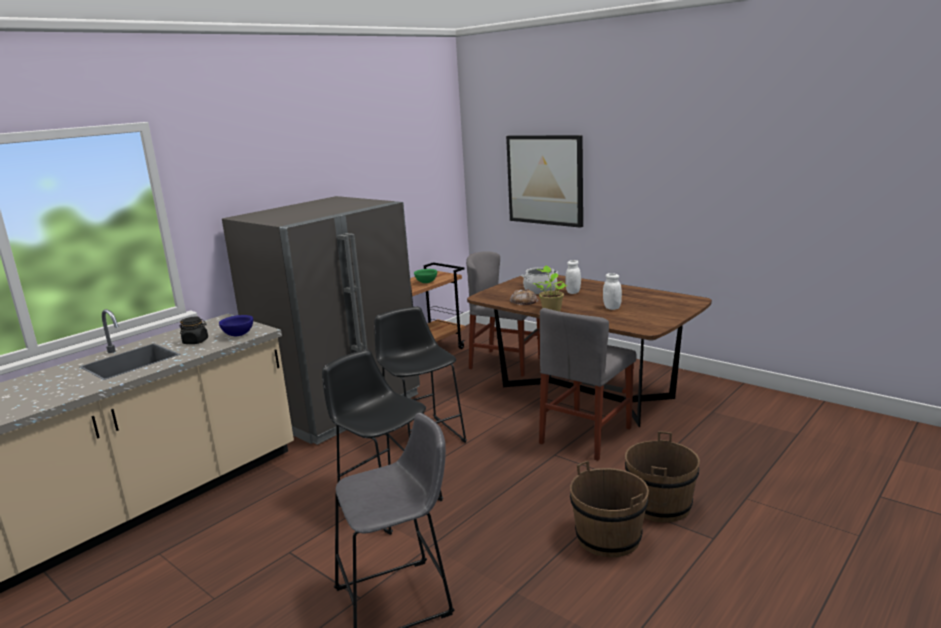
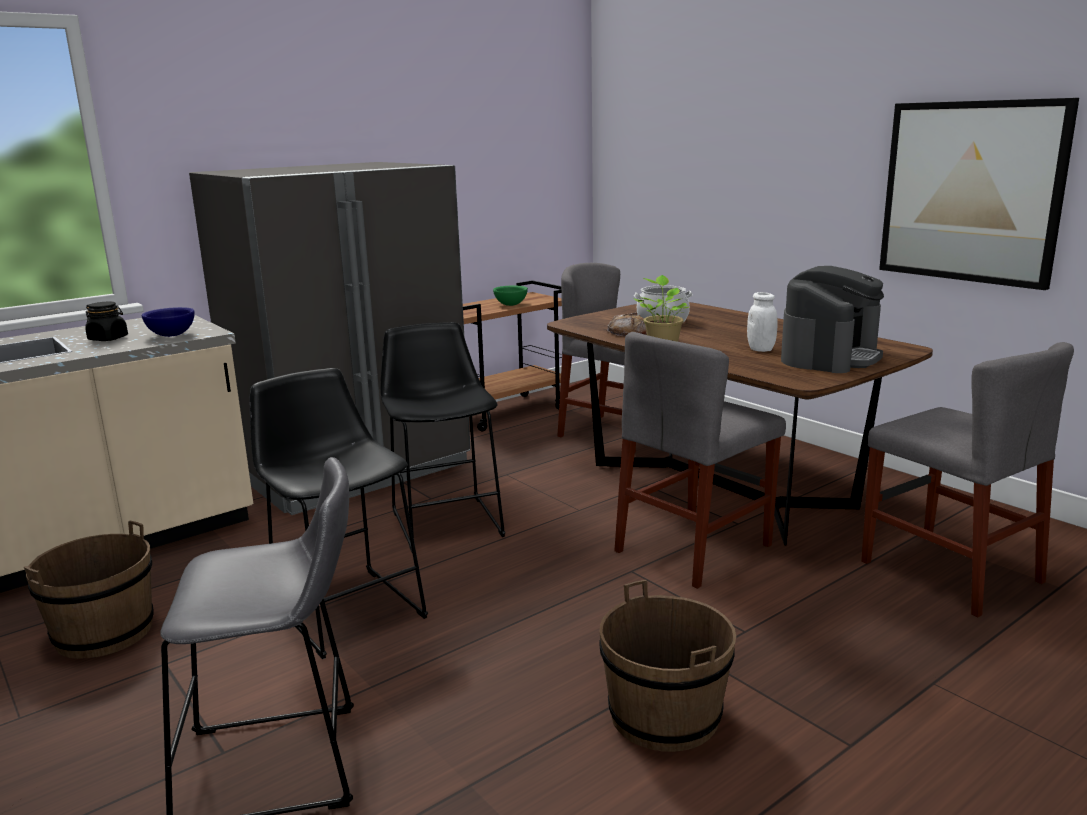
camera: 10 degrees right, 0 degrees up
picture [506,135,583,228] -> picture moved to [879,98,1079,290]
white jar [565,260,581,294] -> none
brown bucket [625,431,700,523] -> brown bucket moved to [24,520,154,659]
none -> coffee machine [781,266,884,373]
none -> grey chair [861,342,1074,617]

